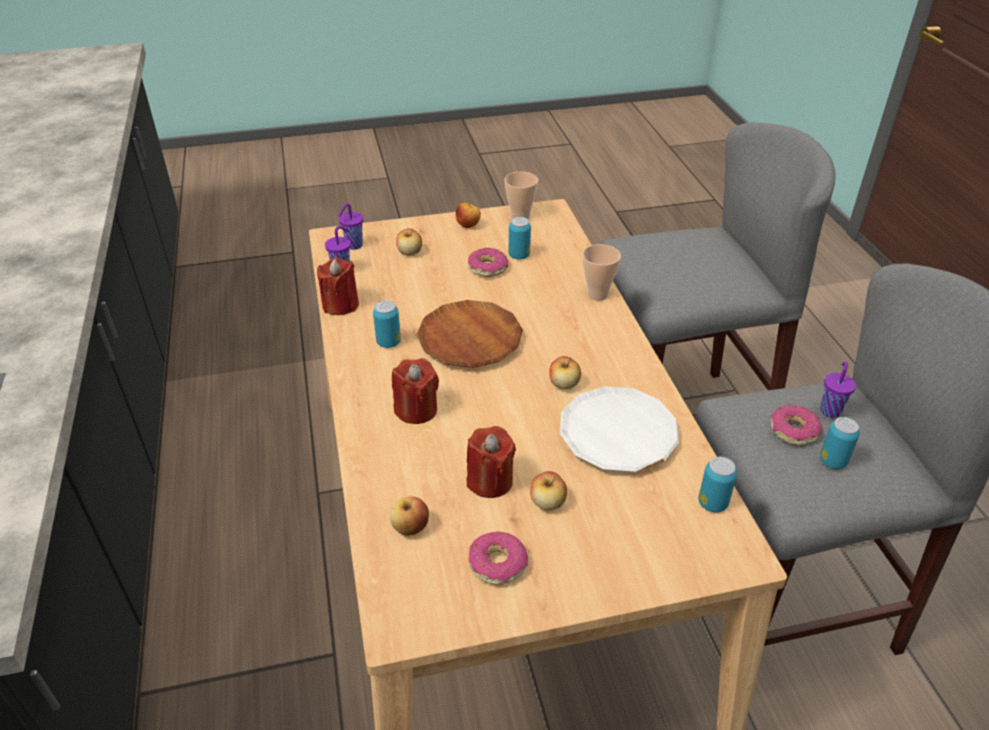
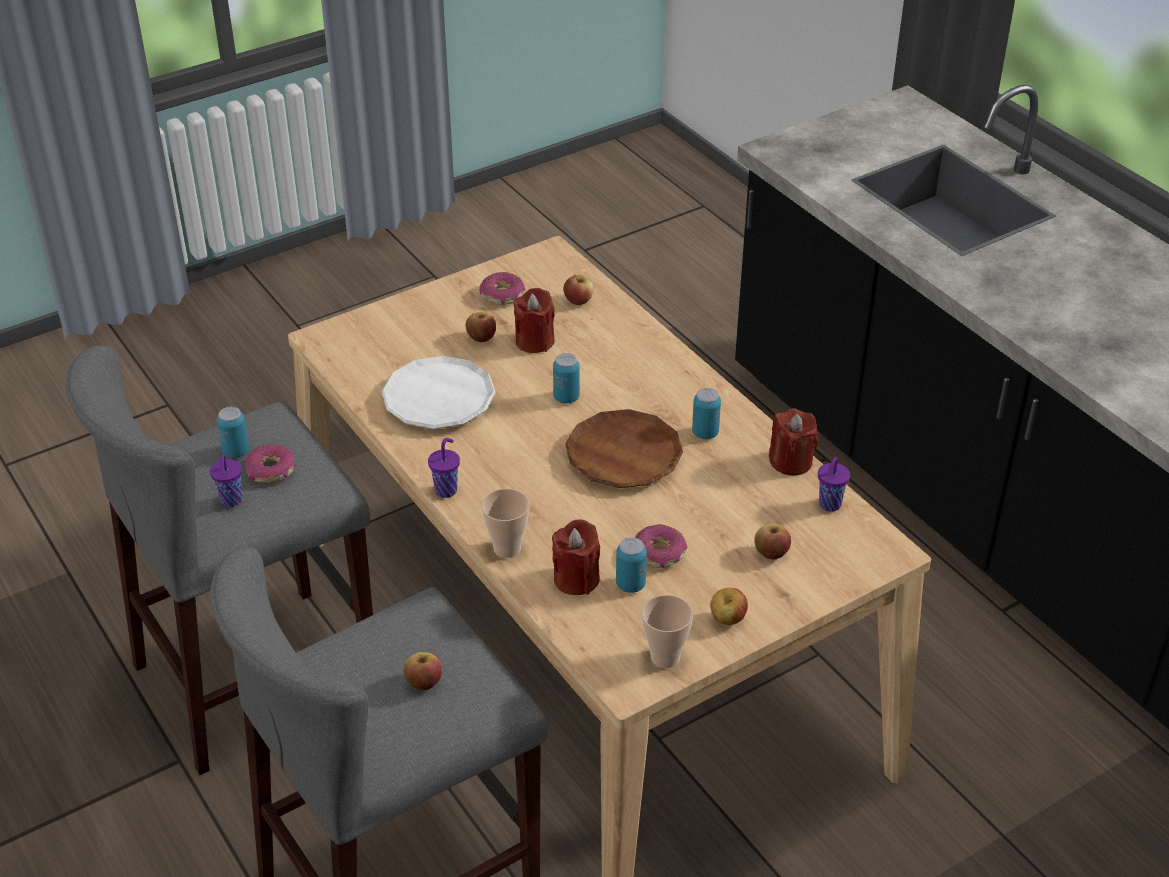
camera: 160 degrees right, 0 degrees up
purple cup [338,203,363,250] -> purple cup moved to [428,438,460,498]
red candle [392,358,439,424] -> red candle moved to [552,519,600,595]
apple [549,356,581,390] -> apple moved to [403,652,442,690]
can [698,457,737,513] -> can moved to [553,353,580,403]

